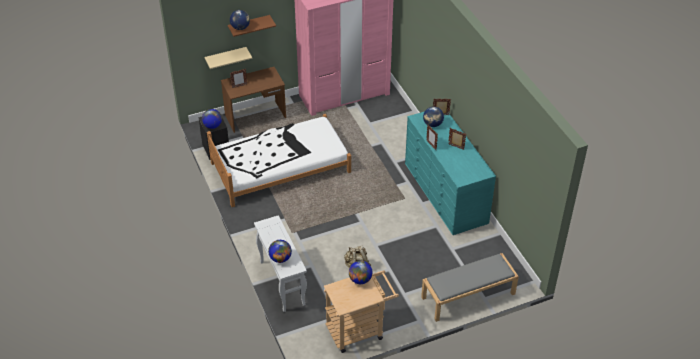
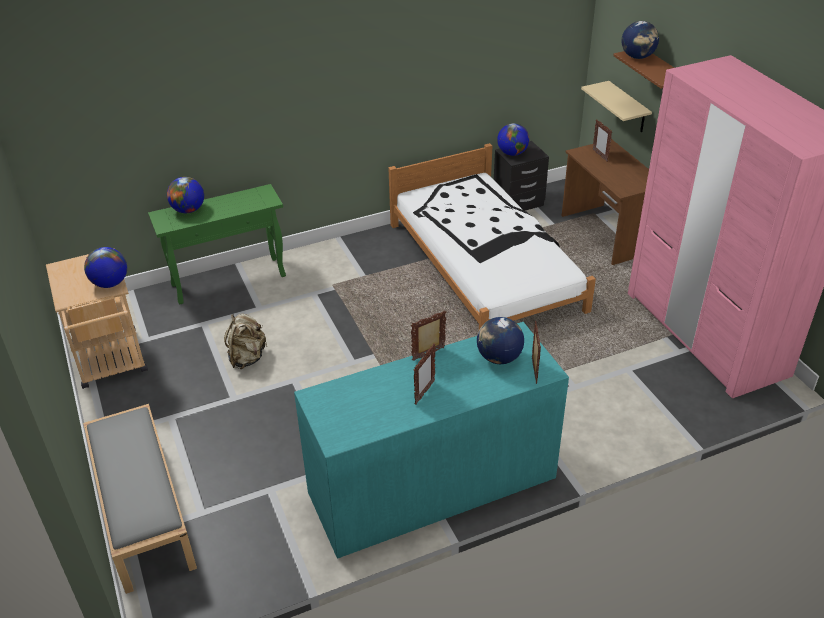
camera: 90 degrees right, 5 degrees down
white console table [254,215,307,312] -> green console table [148,184,286,304]

